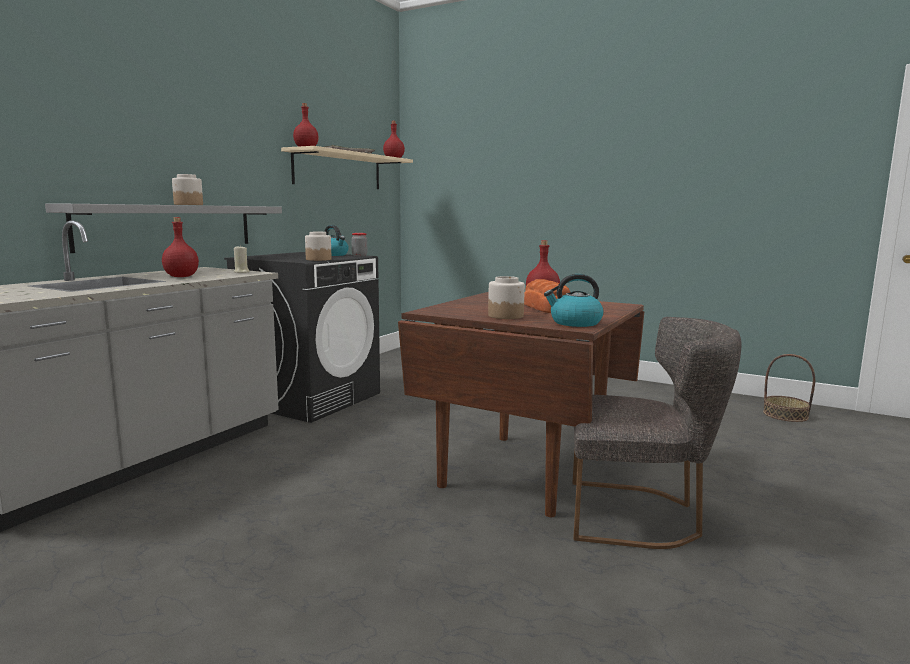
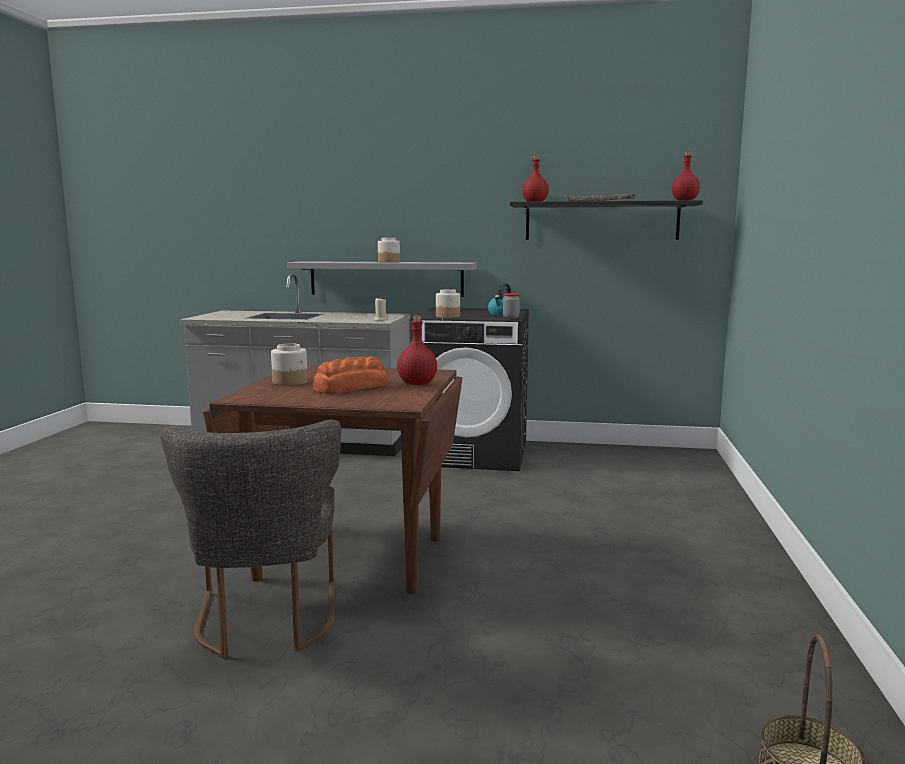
camera: 70 degrees right, 0 degrees up
red bottle [162,217,199,277] -> none
beige shelf [281,146,413,189] -> black shelf [510,200,703,240]
kettle [544,274,604,327] -> none

